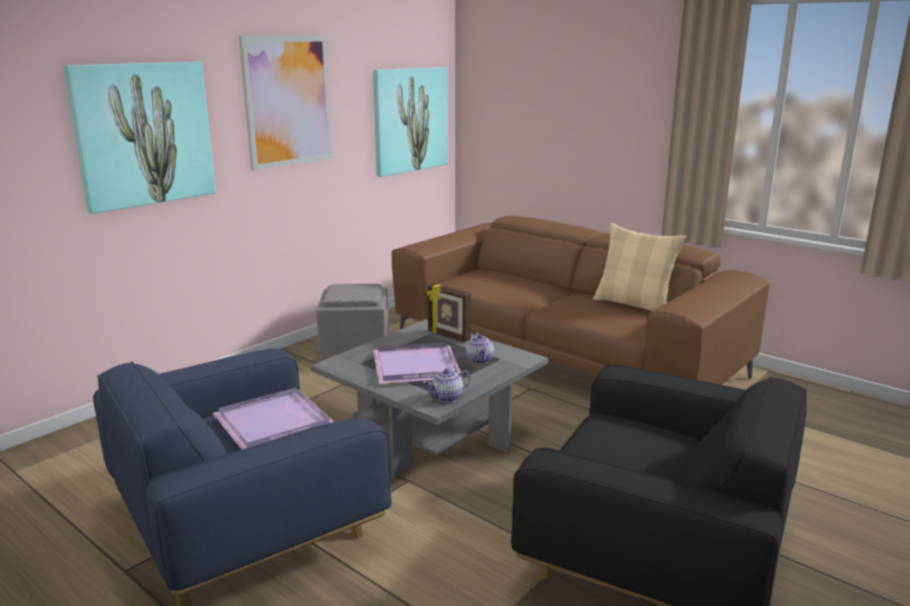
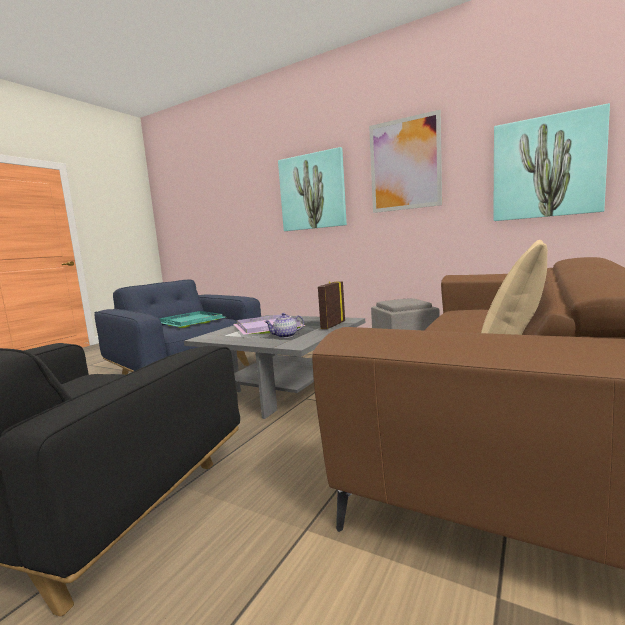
camera: 80 degrees right, 10 degrees down
purple tray [212,388,334,450] -> turquoise tray [159,311,225,328]
teapot [423,369,470,402] -> none

